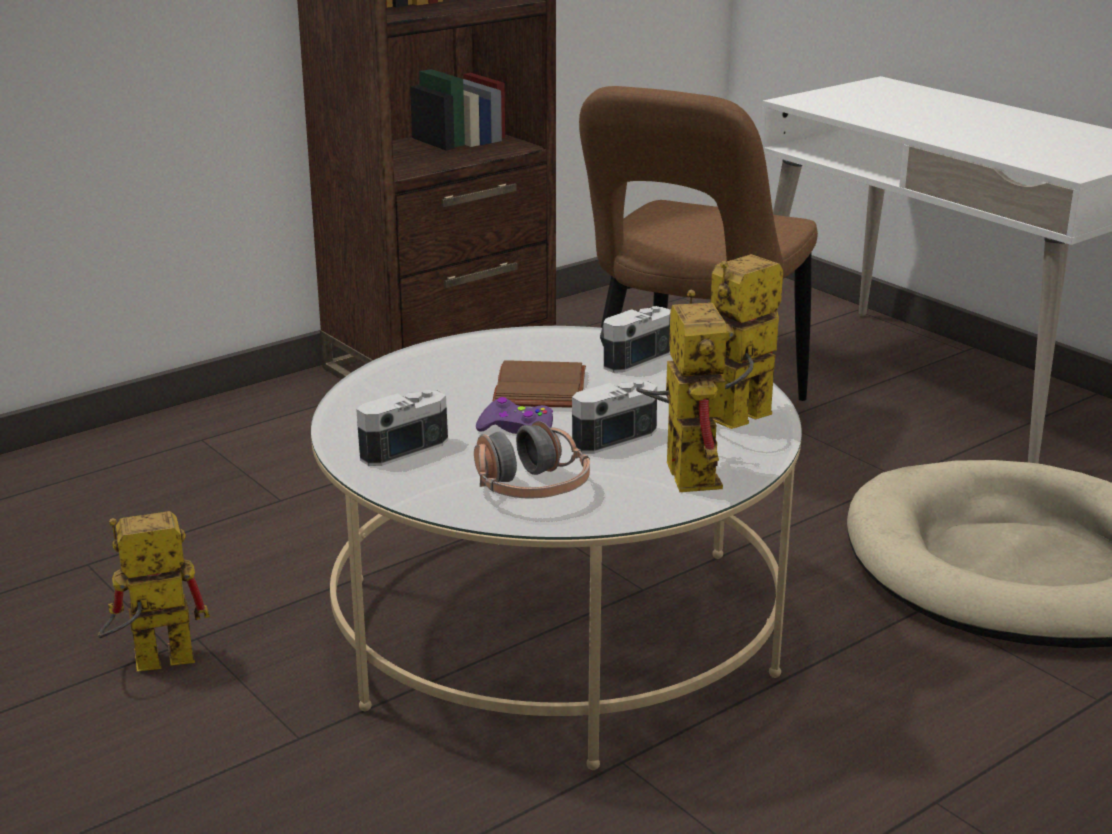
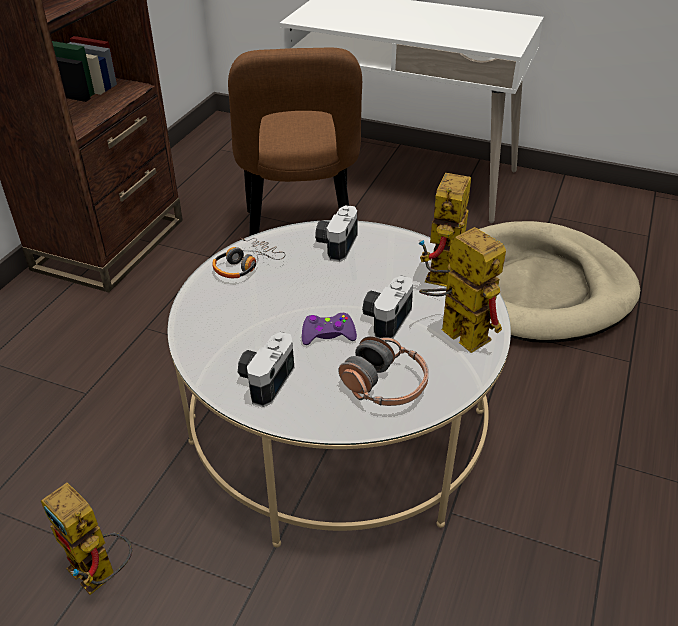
camera: 30 degrees left, 15 degrees up
toy robot [98,511,210,671] -> toy robot turned 90 degrees counterclockwise [41,483,132,595]
brown book [492,360,586,408] -> none
none -> headphones [212,238,285,278]

